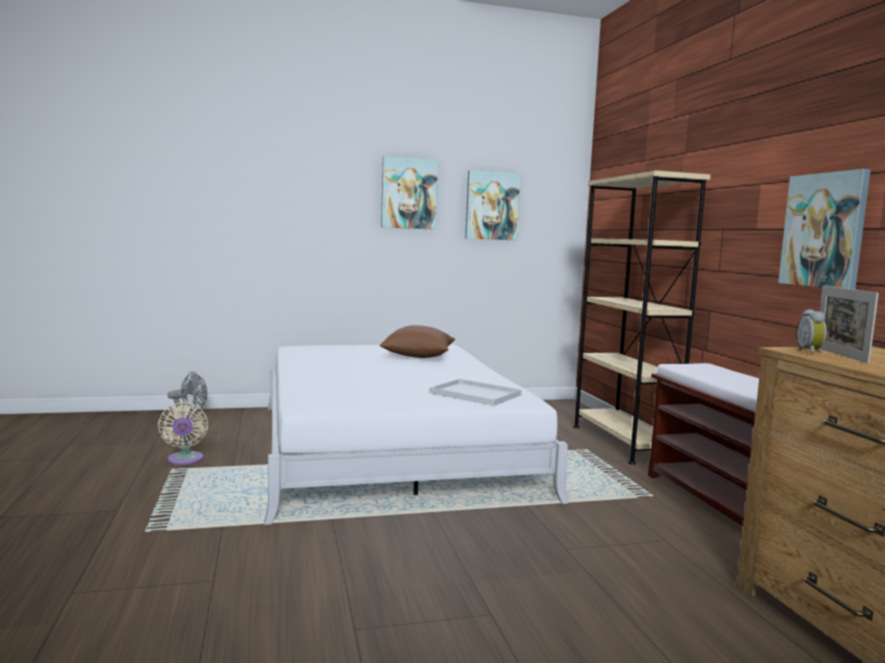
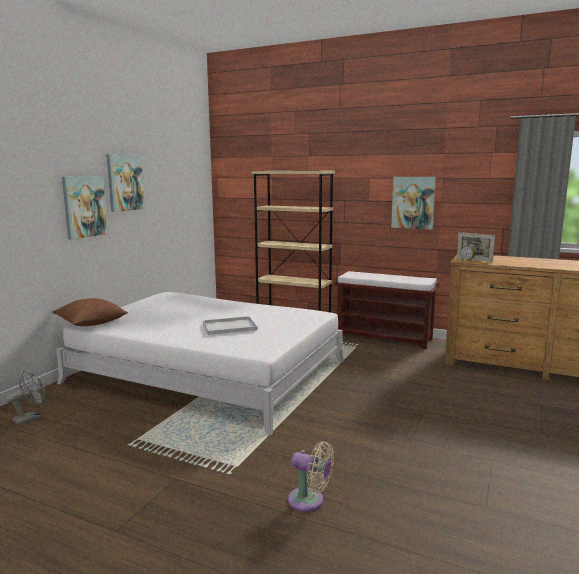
camera: 50 degrees left, 5 degrees up
beige fan [158,402,208,465] -> beige fan moved to [288,441,334,512]
brown pillow [379,325,455,358] -> brown pillow moved to [52,298,128,326]
white tray [429,379,522,406] -> white tray moved to [203,316,257,335]
picture [465,170,521,241] -> picture moved to [62,176,108,240]

